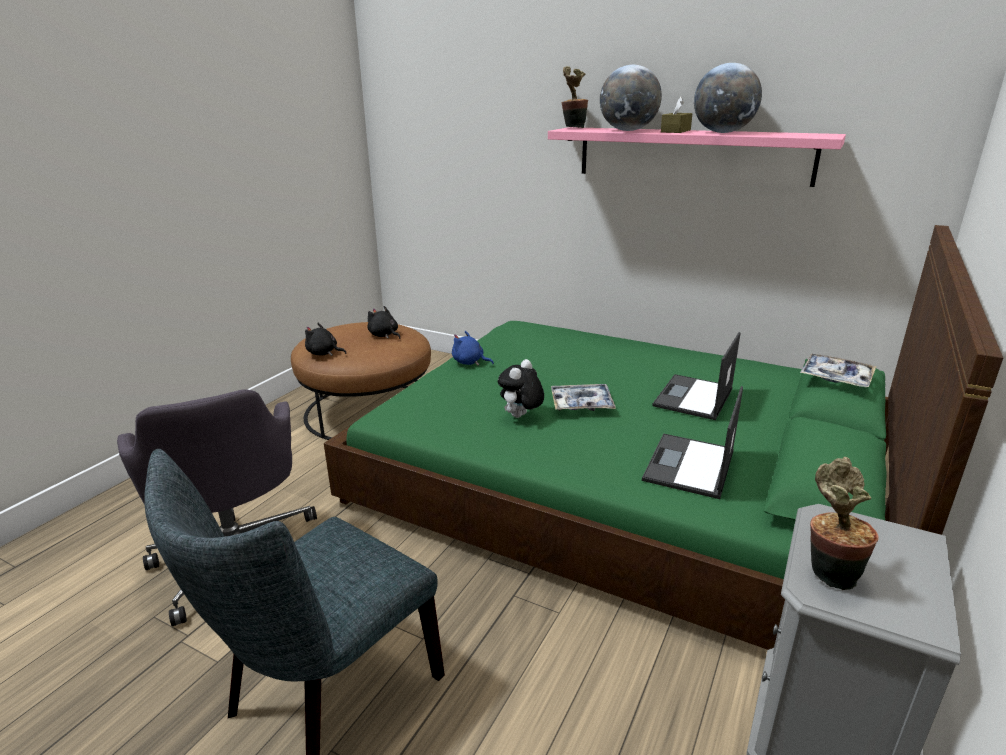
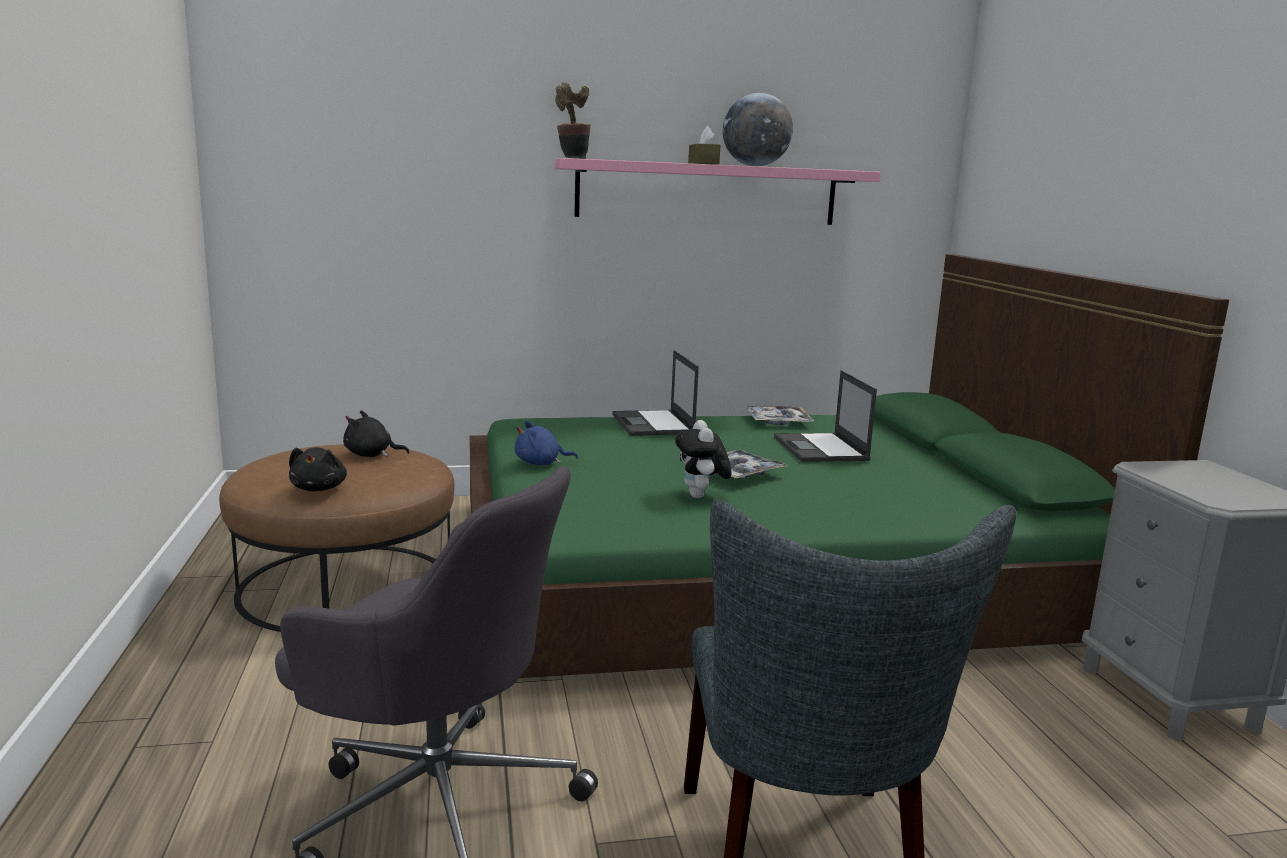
camera: 40 degrees left, 10 degrees down
black plush toy [305,323,347,356] -> black plush toy turned 75 degrees counterclockwise [289,447,347,491]
globe [600,65,662,131] -> none
laptop [642,386,743,499] -> laptop moved to [612,351,699,436]
tray [800,354,876,387] -> tray moved to [745,405,814,425]
potted plant [810,457,879,590] -> none

